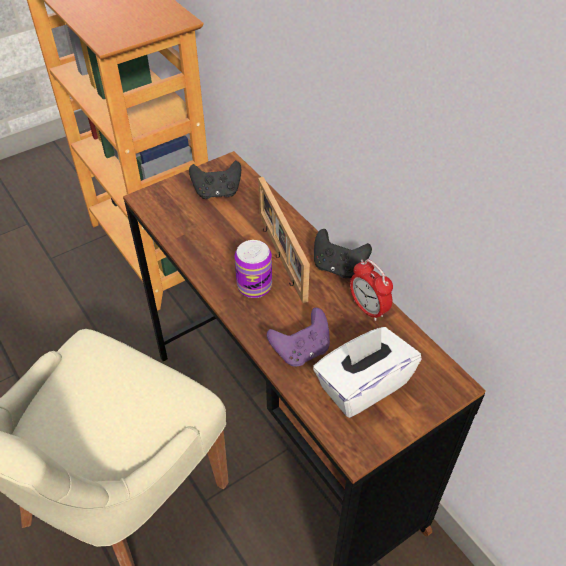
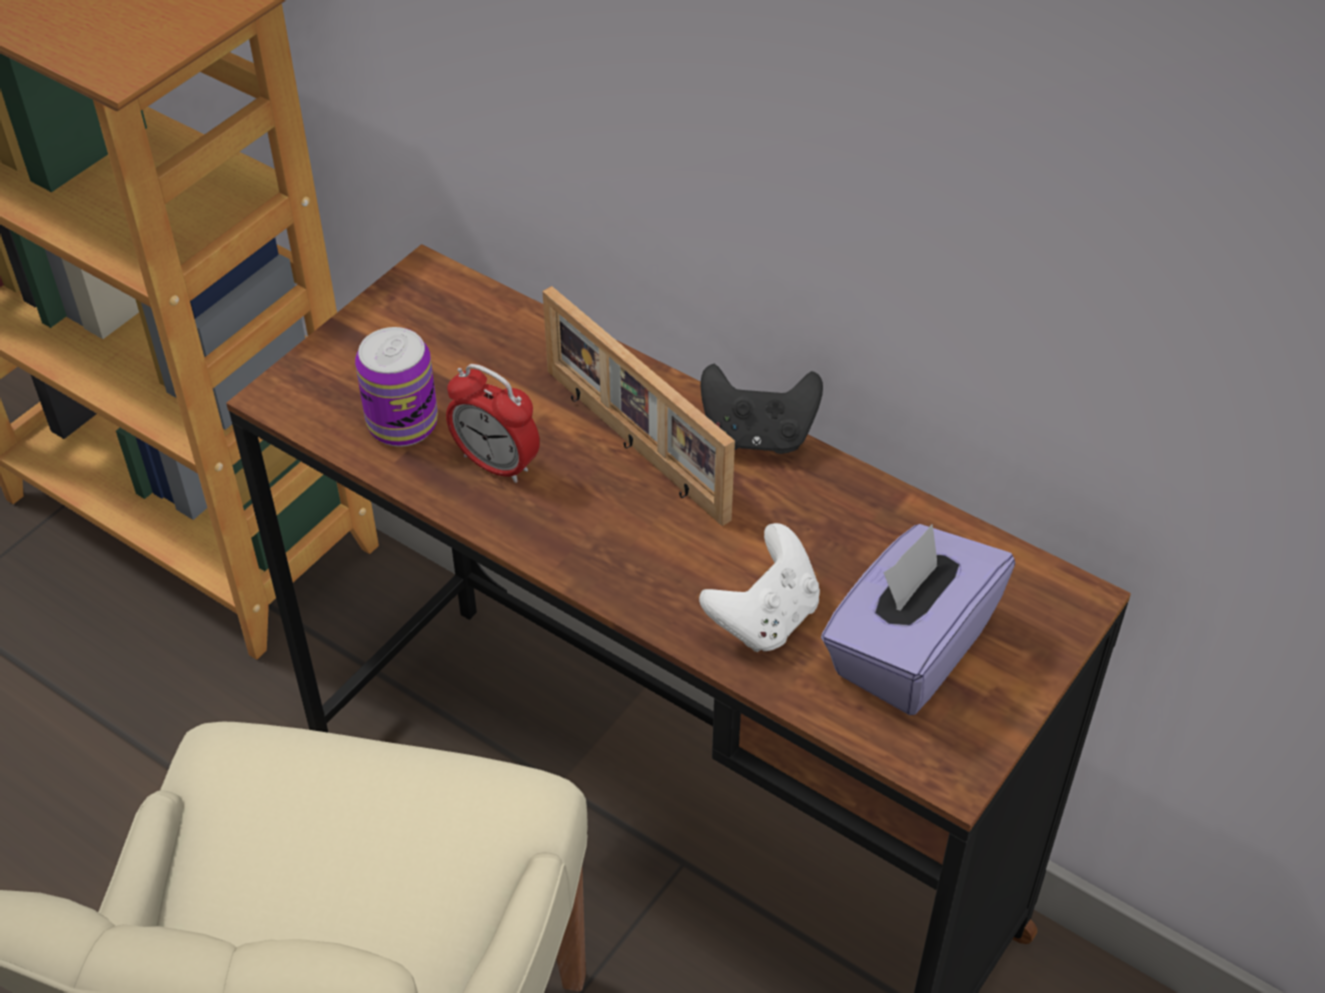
camera: 20 degrees left, 0 degrees up
black game controller [189,161,241,199] -> none
can [234,240,272,298] -> can moved to [355,327,438,447]
purple game controller [267,307,330,366] -> white game controller [699,523,820,652]
white tissue box [313,327,422,418] -> purple tissue box [821,524,1015,715]
alarm clock [350,259,393,321] -> alarm clock moved to [446,364,540,483]

